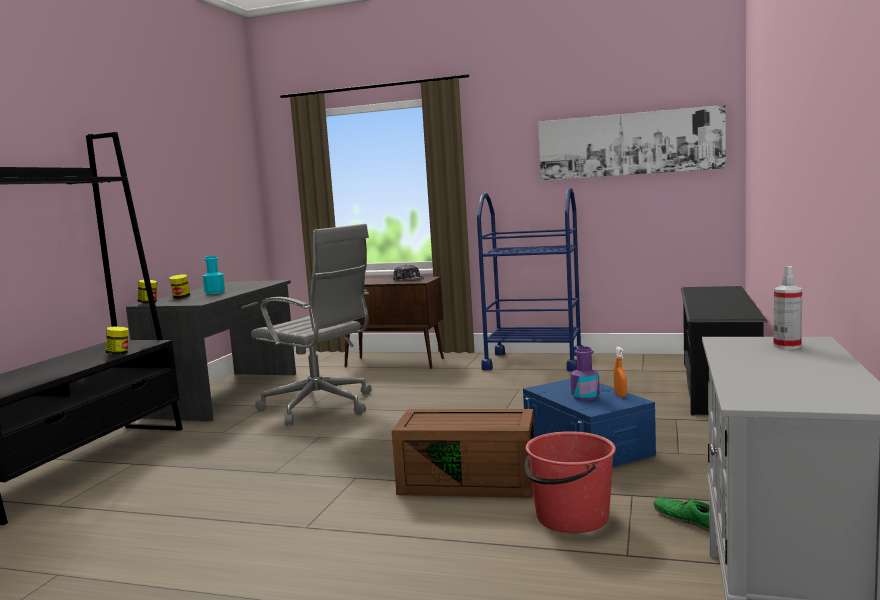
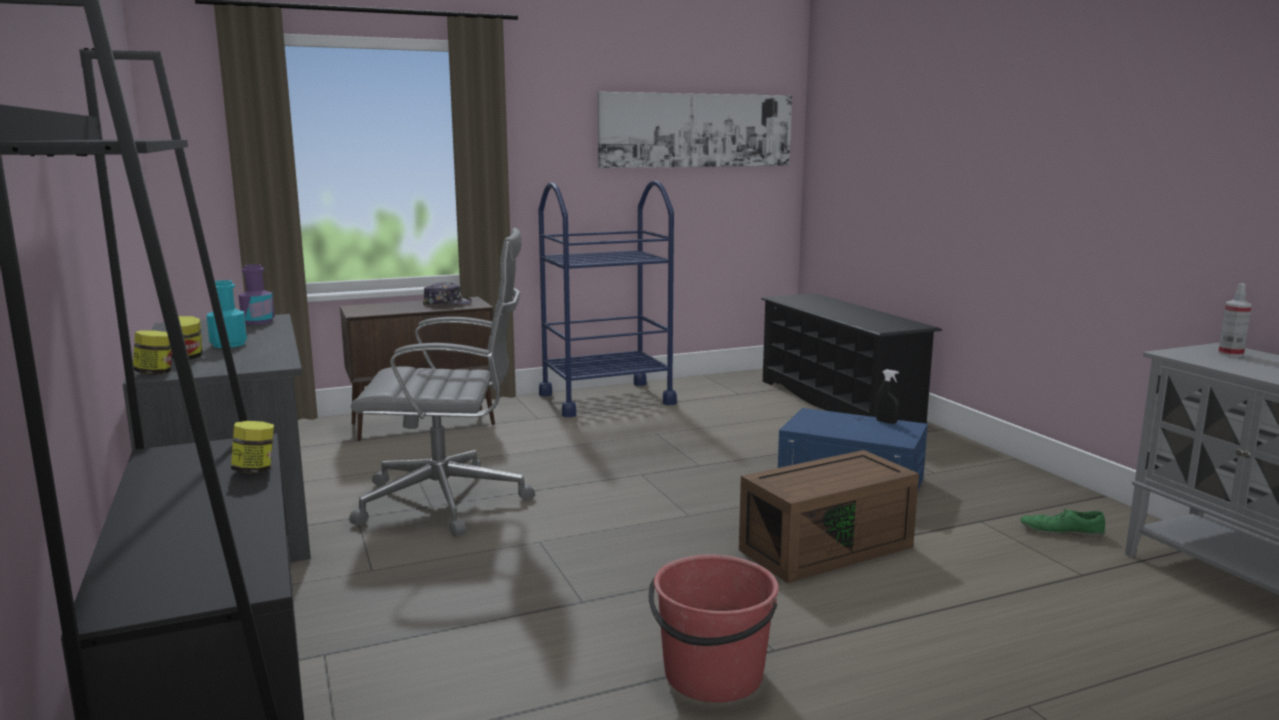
camera: 40 degrees left, 5 degrees up
red bucket [524,431,616,533] -> red bucket moved to [649,555,779,703]
purple bottle [570,346,600,401] -> purple bottle moved to [238,264,275,325]
orange spray bottle [614,347,627,397] -> black spray bottle [876,369,899,424]

